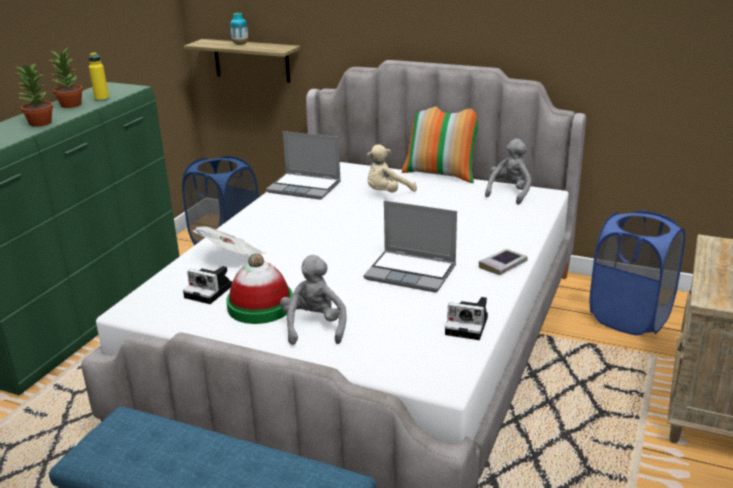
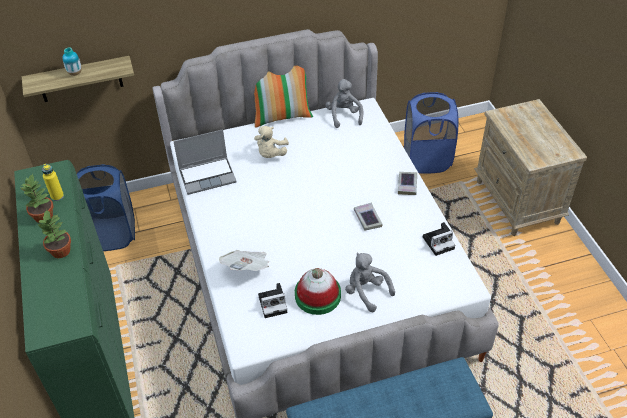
camera: 40 degrees left, 20 degrees up
laptop [364,201,457,293] -> book [354,203,382,231]

